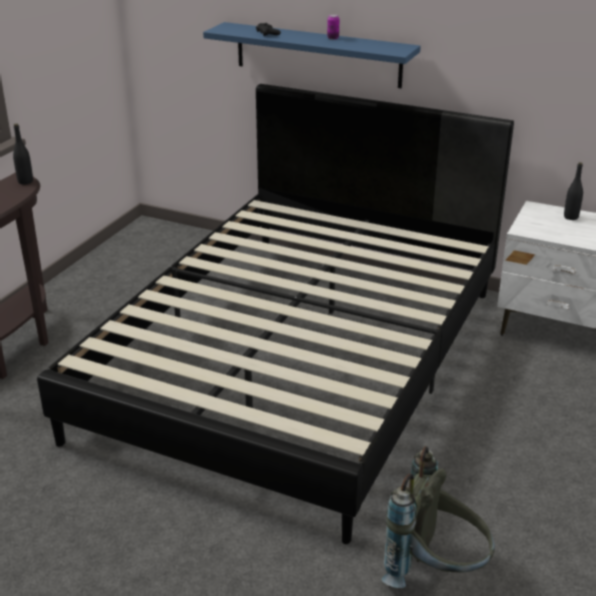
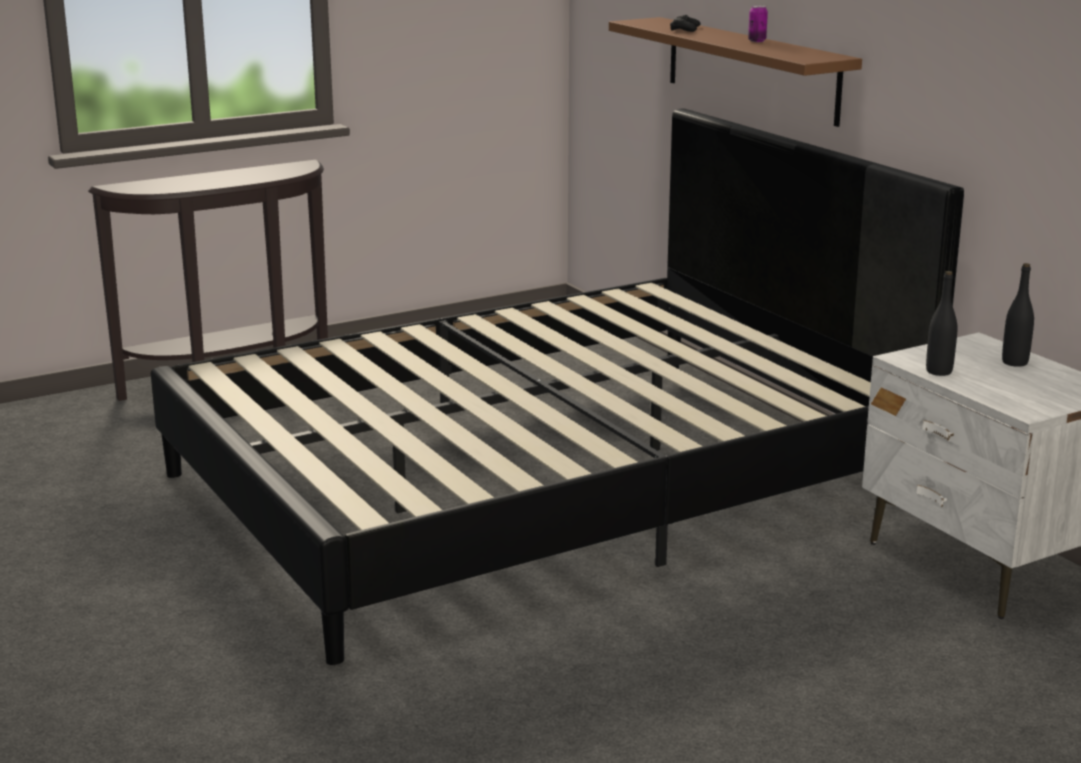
camera: 35 degrees right, 10 degrees down
black bottle [13,124,33,184] -> black bottle moved to [926,271,957,376]
blue shelf [203,22,421,88] -> brown shelf [609,17,862,127]
grey backpack [381,446,495,588] -> none

